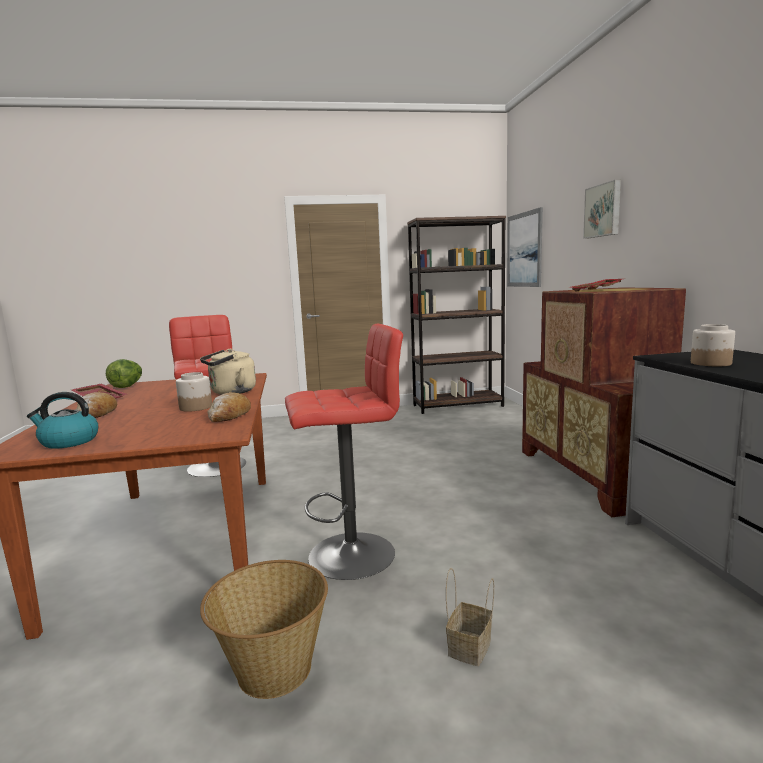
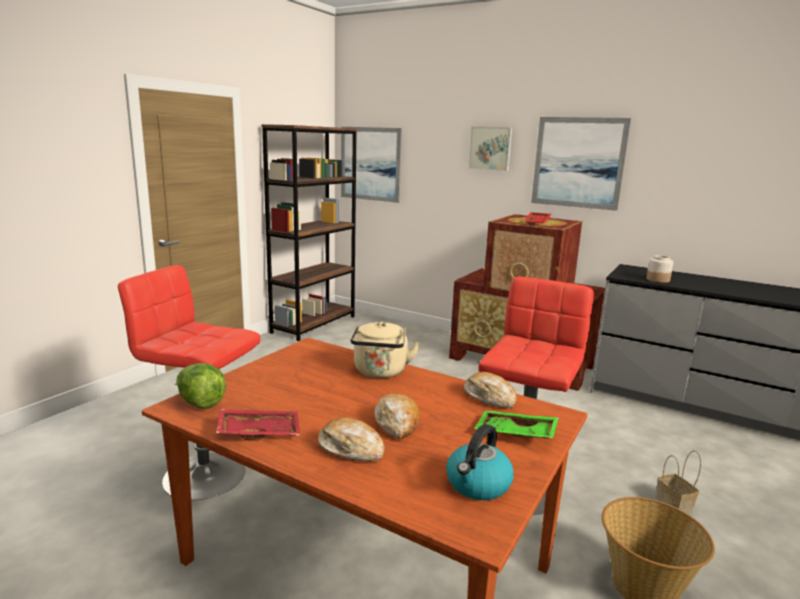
camera: 50 degrees left, 5 degrees up
jar [176,372,212,412] -> none
none -> bread [375,393,420,439]
none -> green tray [474,411,559,439]
none -> picture [531,117,631,211]

